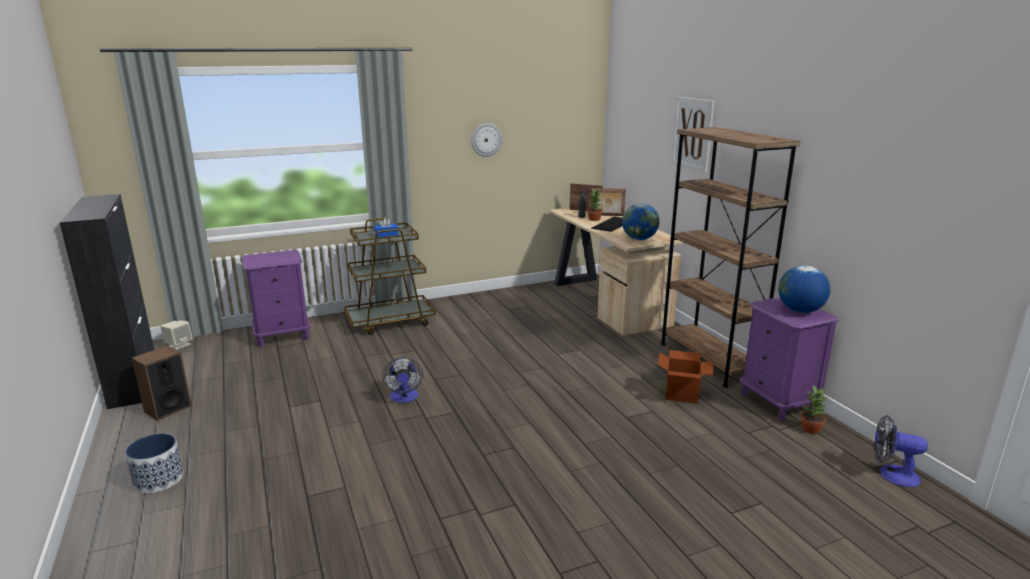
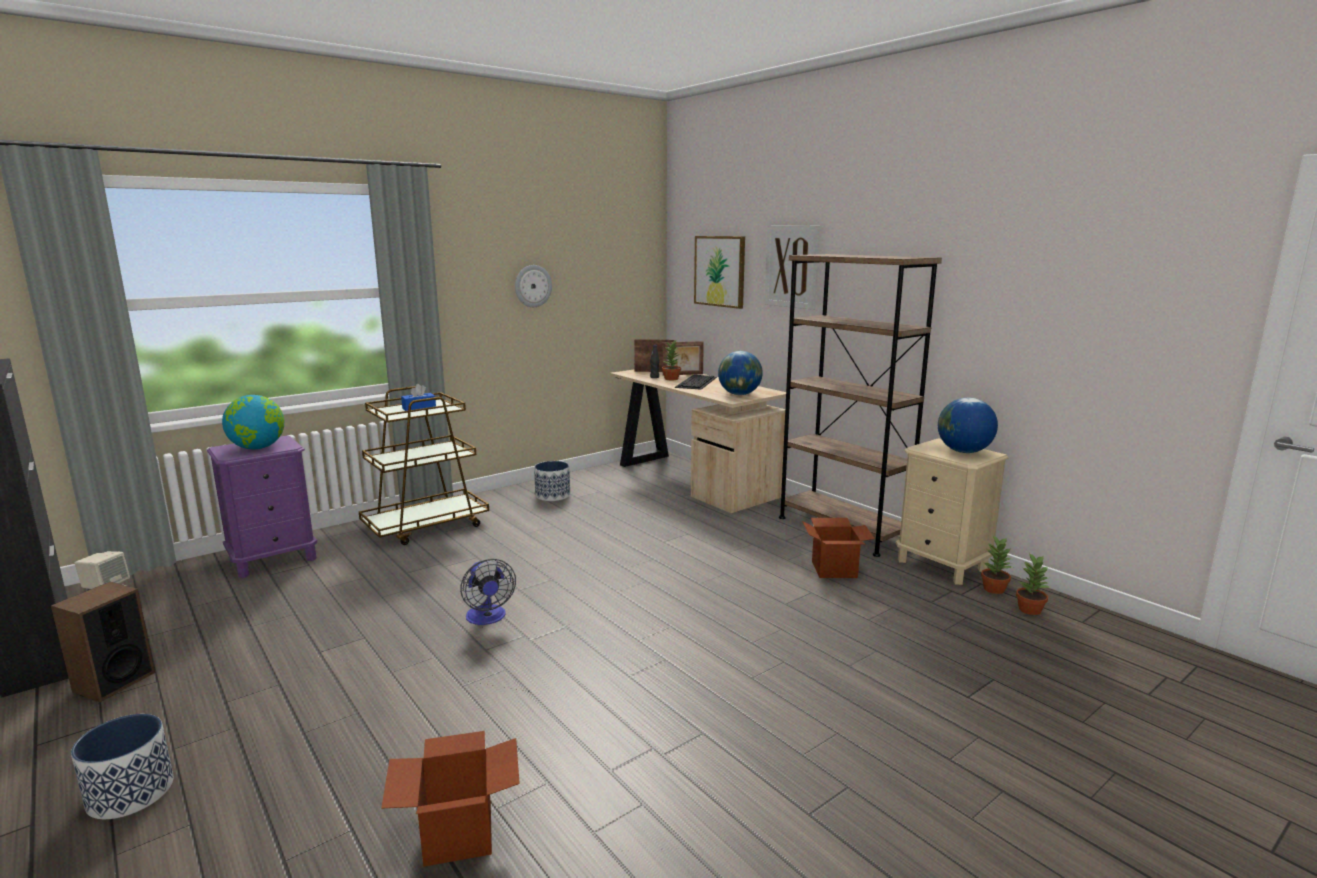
camera: 15 degrees left, 5 degrees down
purple nightstand [740,297,839,422] -> beige nightstand [896,438,1009,585]
fan [874,415,928,487] -> none
none -> globe [222,395,284,449]
none -> cardboard box [381,731,520,867]
none -> planter [534,461,570,501]
none -> picture [694,236,745,309]
none -> potted plant [1016,553,1050,615]

